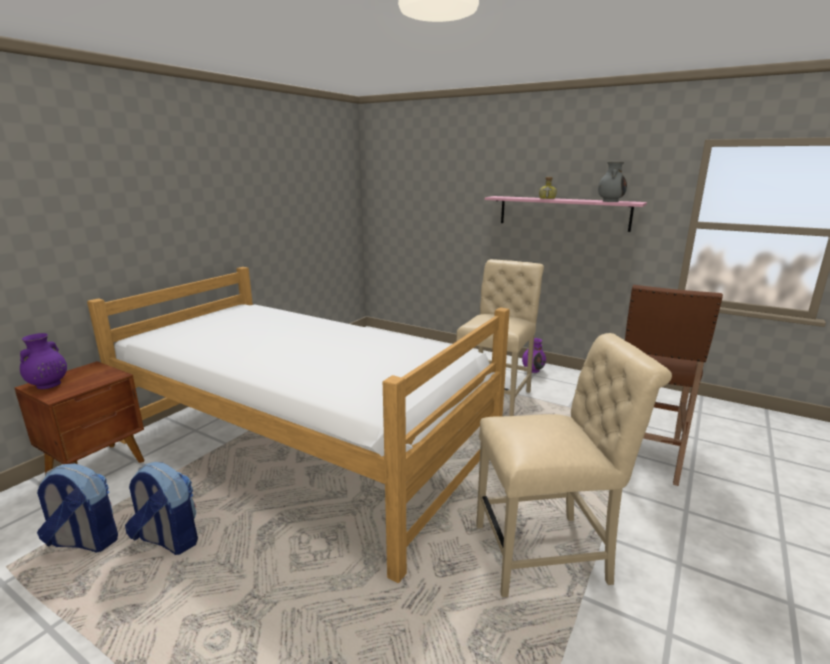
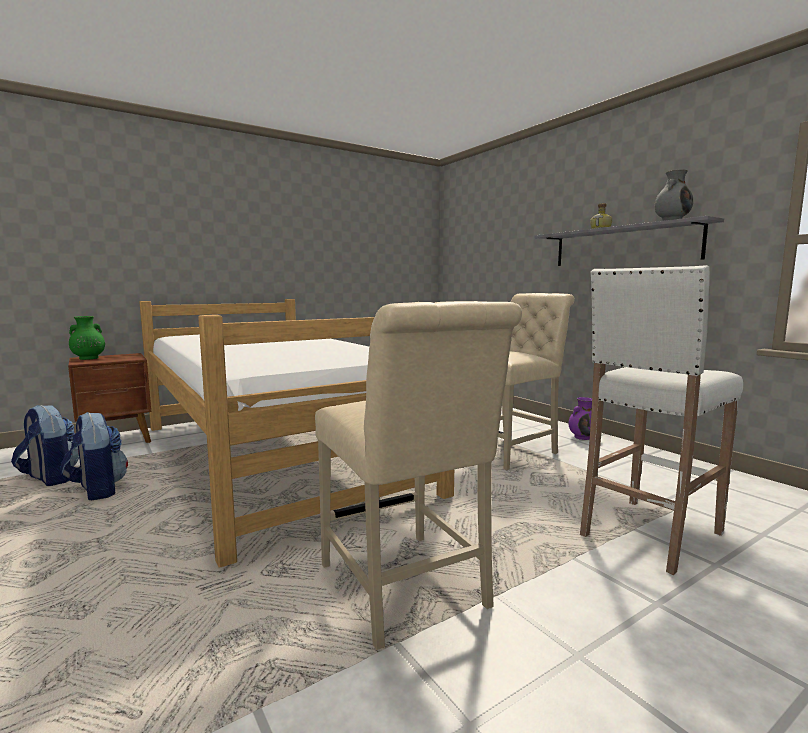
camera: 25 degrees right, 10 degrees down
purple vase [20,333,67,389] -> green vase [69,316,105,360]
beige chair [476,333,672,597] -> beige chair turned 45 degrees clockwise [315,301,522,650]
pink shelf [485,196,647,232] -> grey shelf [534,216,724,266]
brown stool [625,285,723,486] -> white stool [580,265,743,575]

